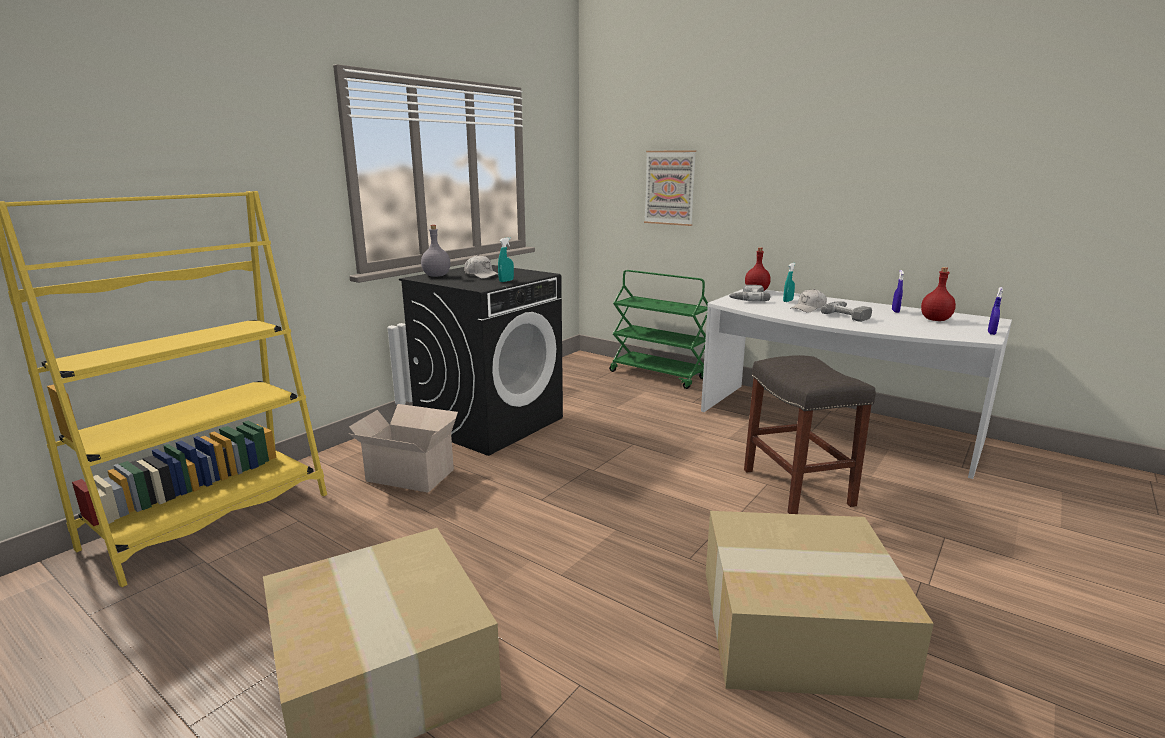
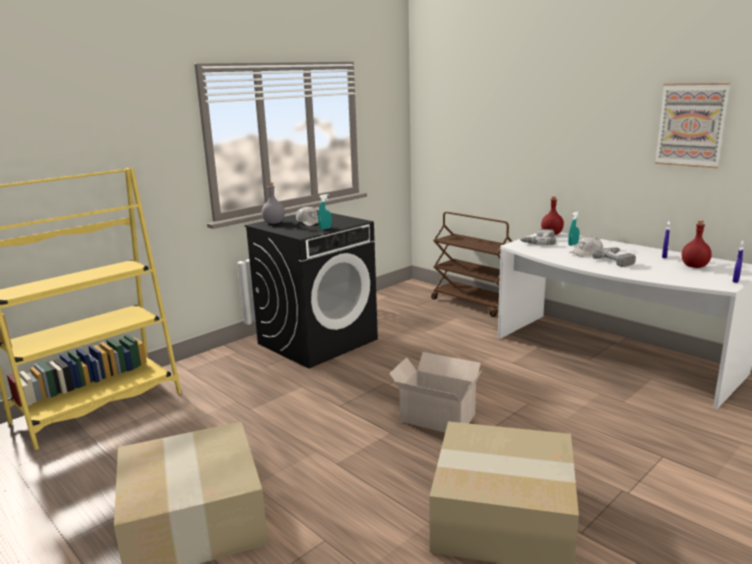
camera: 10 degrees right, 0 degrees up
cardboard box [348,404,458,493] -> cardboard box moved to [389,352,482,433]
green cart [609,270,708,389] -> brown cart [431,212,513,317]
picture [644,150,696,226] -> picture moved to [655,83,731,168]
grey stool [744,355,875,514] -> none

